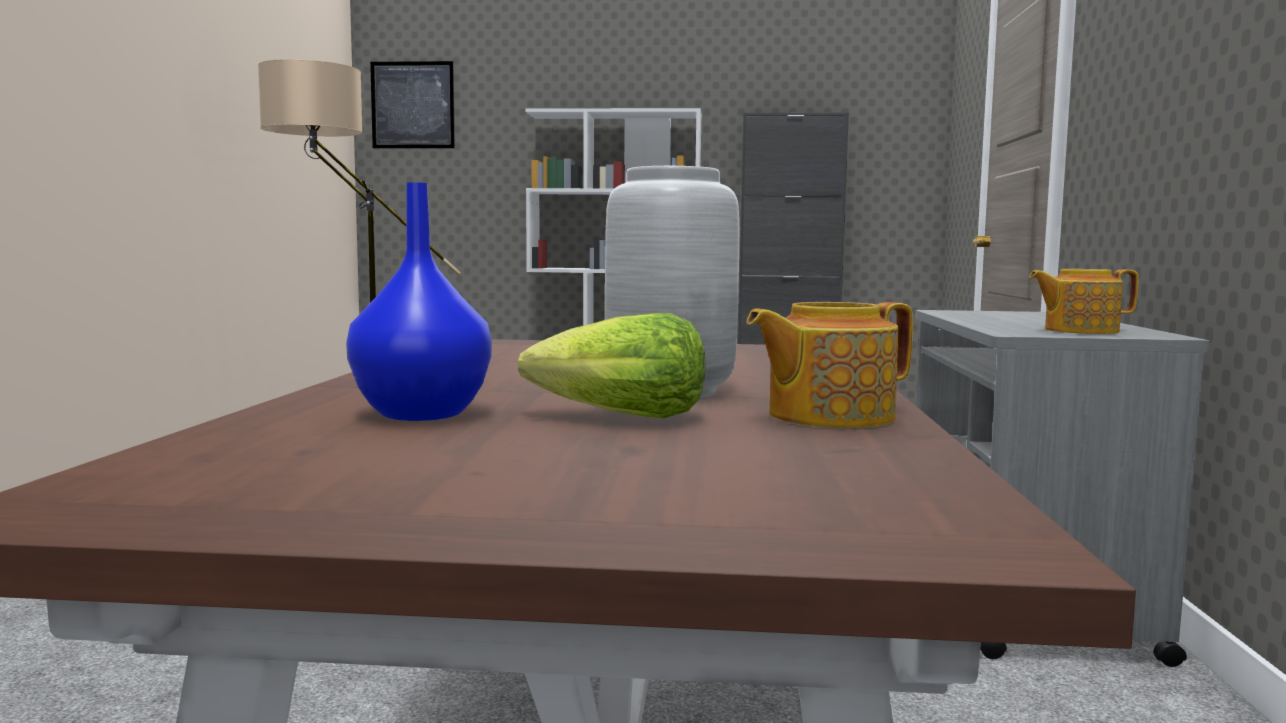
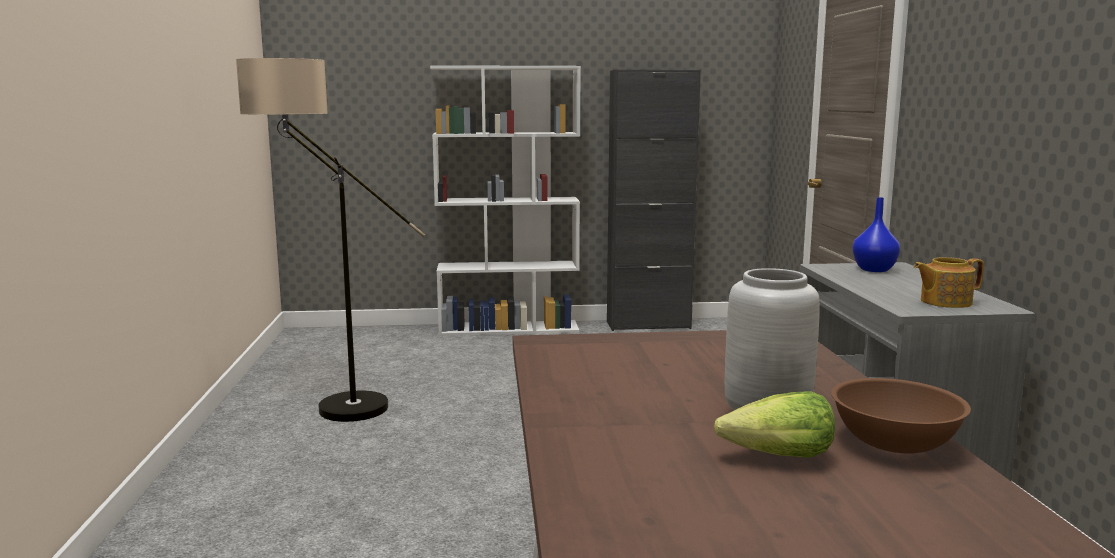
camera: 10 degrees left, 5 degrees up
blue vase [346,182,492,421] -> blue vase moved to [852,197,900,272]
picture [370,61,455,149] -> none
teapot [746,302,913,428] -> brown bowl [831,378,971,453]

